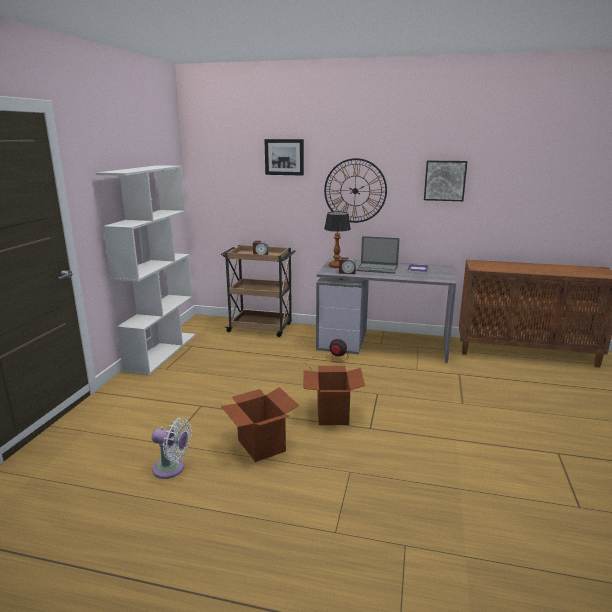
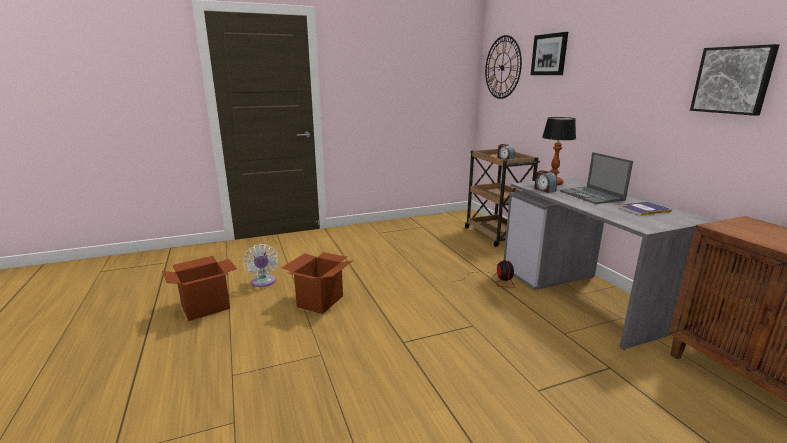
camera: 55 degrees right, 0 degrees up
white bookcase [96,165,196,375] -> none
cardboard box [304,366,365,425] -> cardboard box moved to [162,256,237,321]
wall clock [324,158,387,223] -> wall clock moved to [485,35,522,99]

